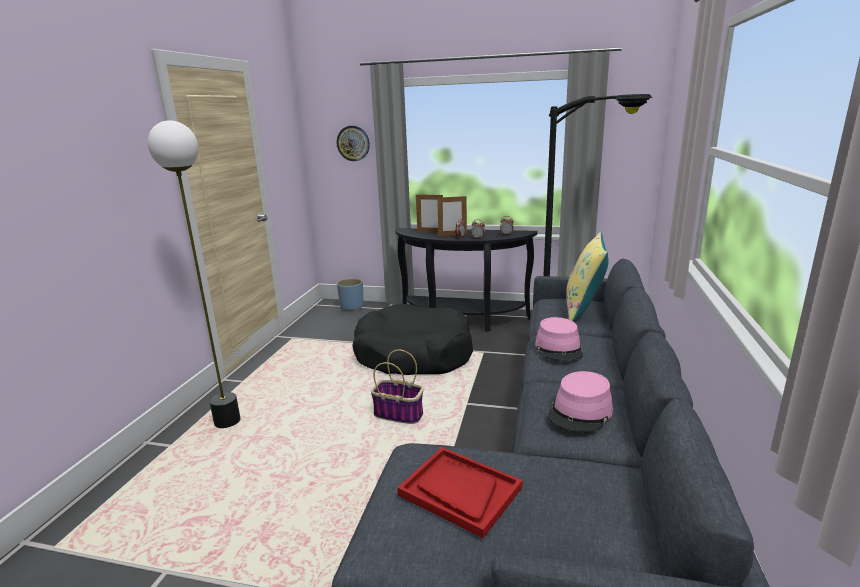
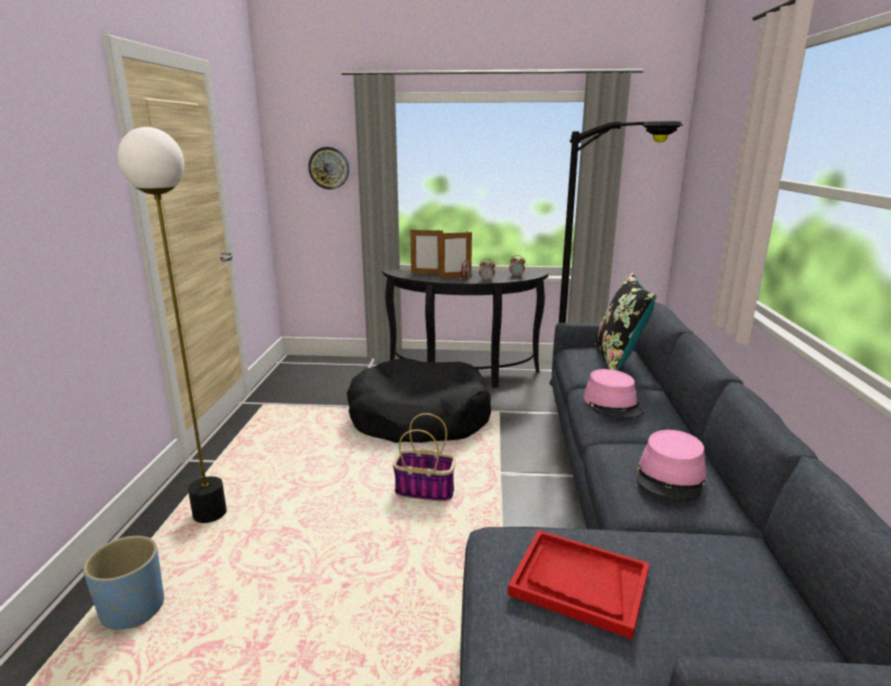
camera: 10 degrees left, 0 degrees up
blue planter [337,278,364,311] -> blue planter moved to [83,536,164,630]
yellow pillow [567,232,608,322] -> black pillow [595,273,657,370]

